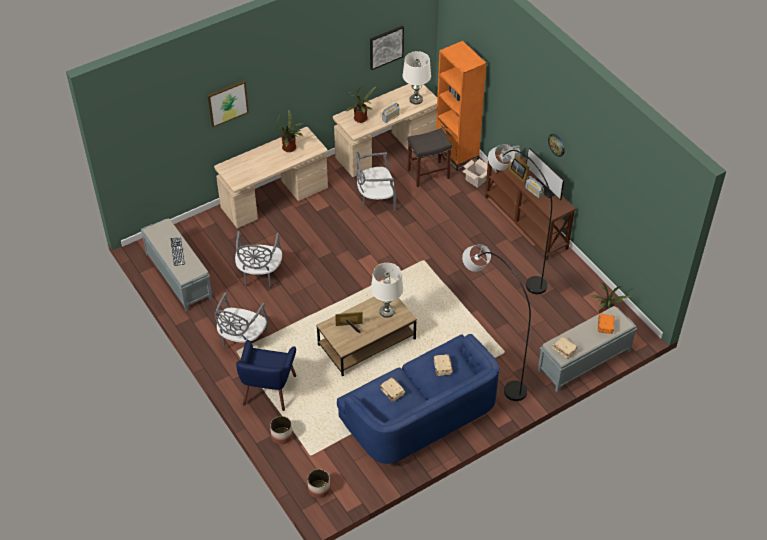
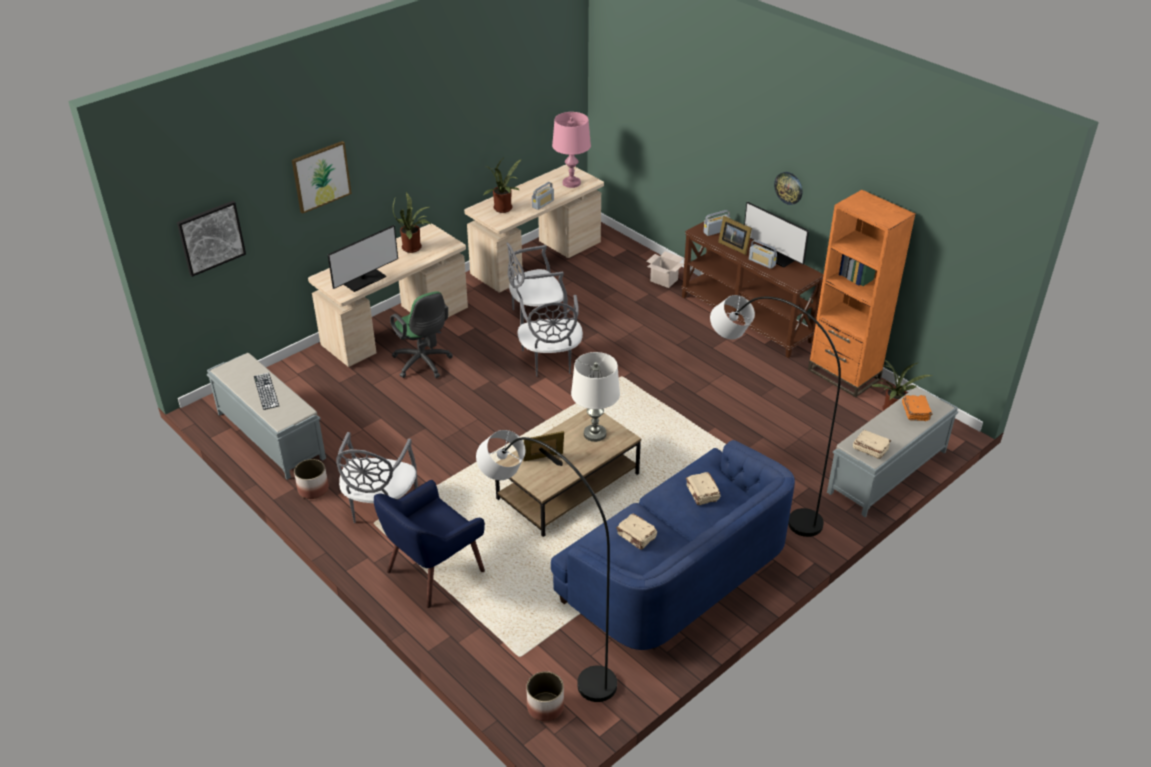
camera: 10 degrees left, 10 degrees down
grey chair [235,231,282,287] -> grey chair moved to [518,295,583,377]
blue armchair [236,340,296,411] -> blue armchair turned 45 degrees clockwise [374,480,485,608]
planter [270,416,293,444] -> planter moved to [294,459,329,499]
picture [370,26,404,70] -> picture moved to [177,201,246,277]
white table lamp [402,51,431,105] -> pink table lamp [552,112,591,188]
grey stool [407,128,452,187] -> none
orange bookcase [436,41,487,171] -> orange bookcase moved to [808,190,916,397]
black floor lamp [488,144,552,294] -> black floor lamp moved to [476,430,617,702]
none -> monitor [328,225,398,292]
none -> green office chair [390,291,453,378]

